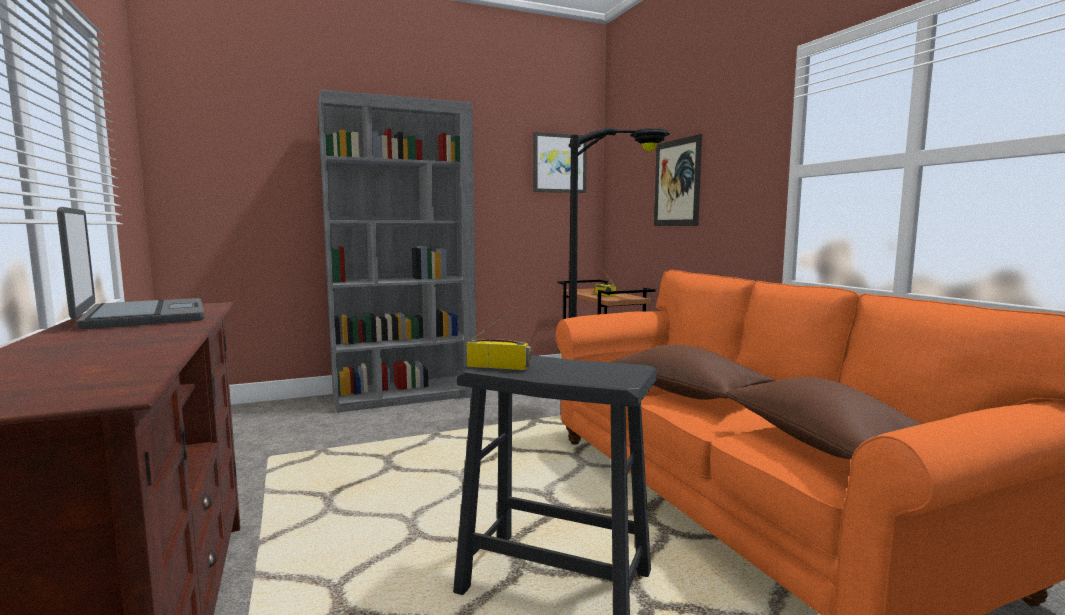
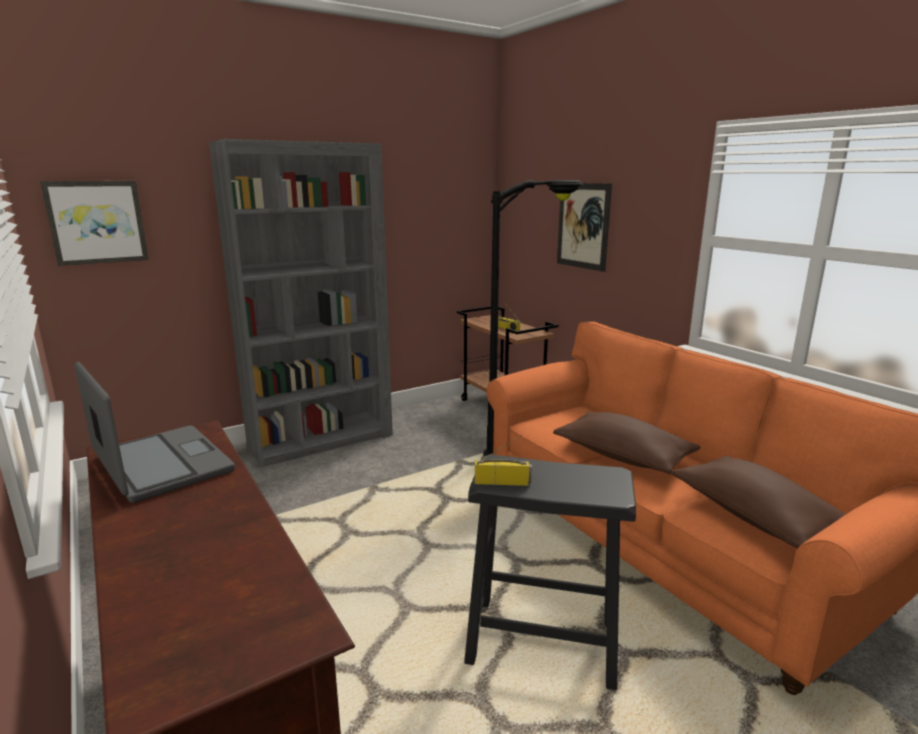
camera: 10 degrees left, 10 degrees up
picture [533,132,587,193] -> picture moved to [40,181,149,266]

